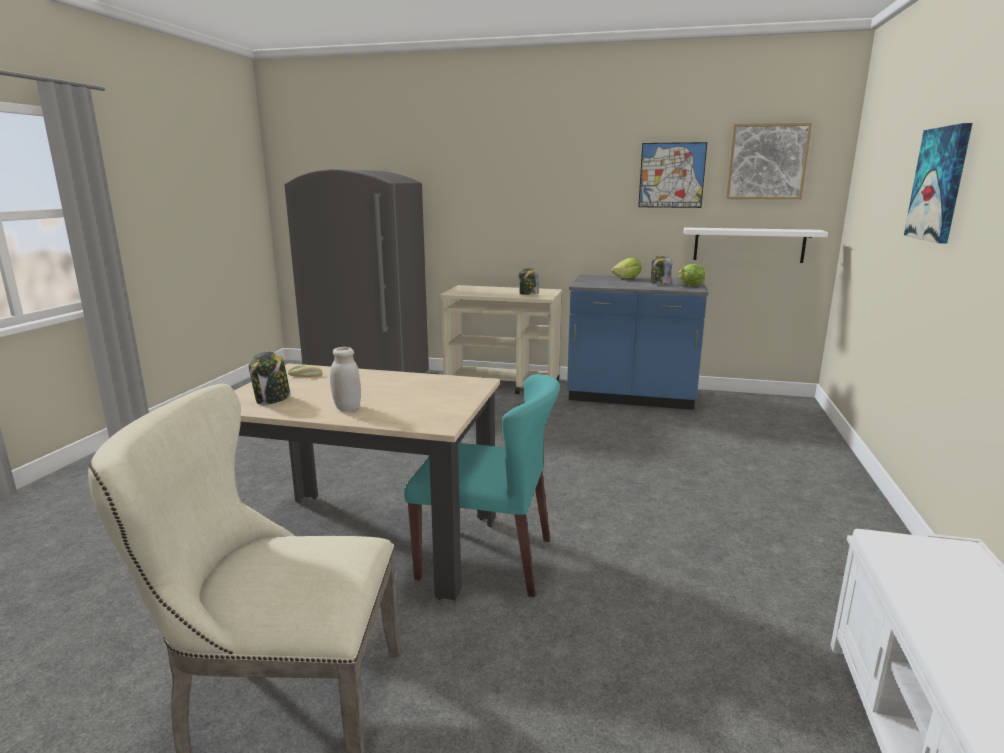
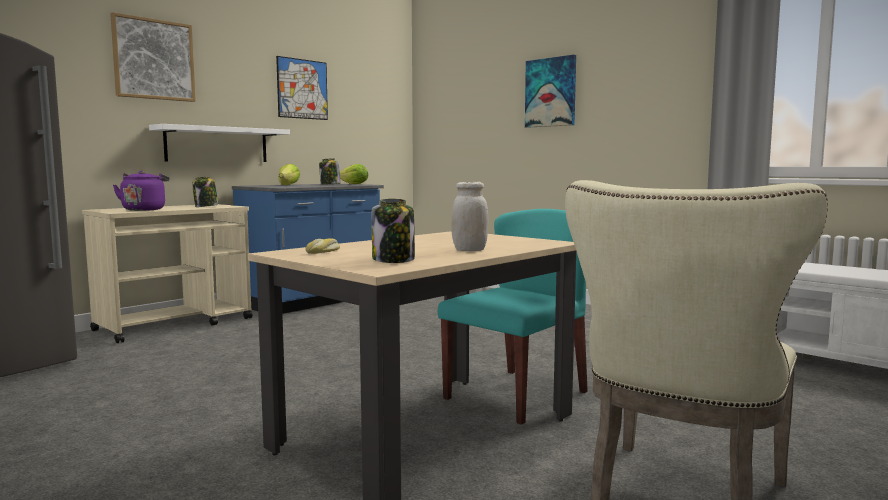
camera: 60 degrees left, 10 degrees down
white shelf [684,227,828,263] -> white shelf moved to [149,124,290,162]
picture [726,123,812,200] -> picture moved to [110,12,196,102]
none -> purple kettle [113,171,170,211]

